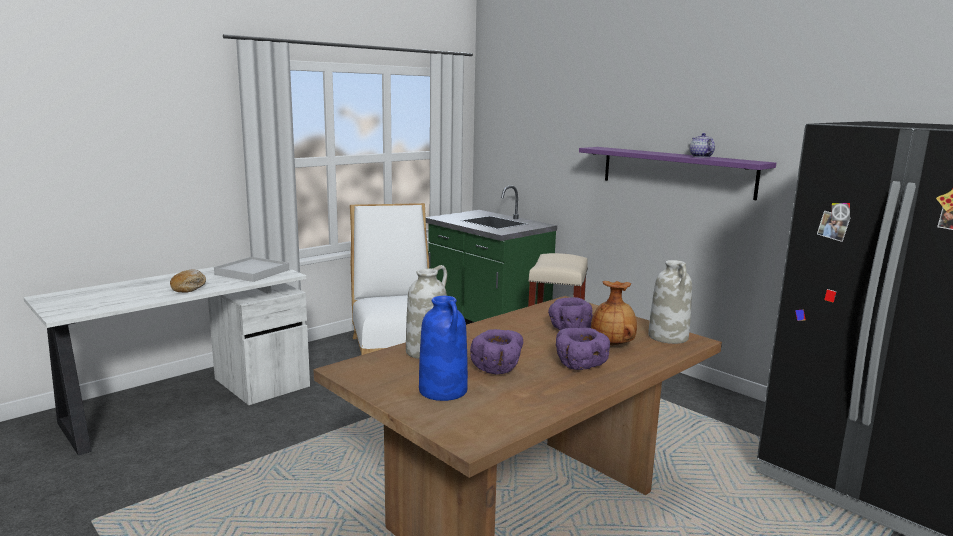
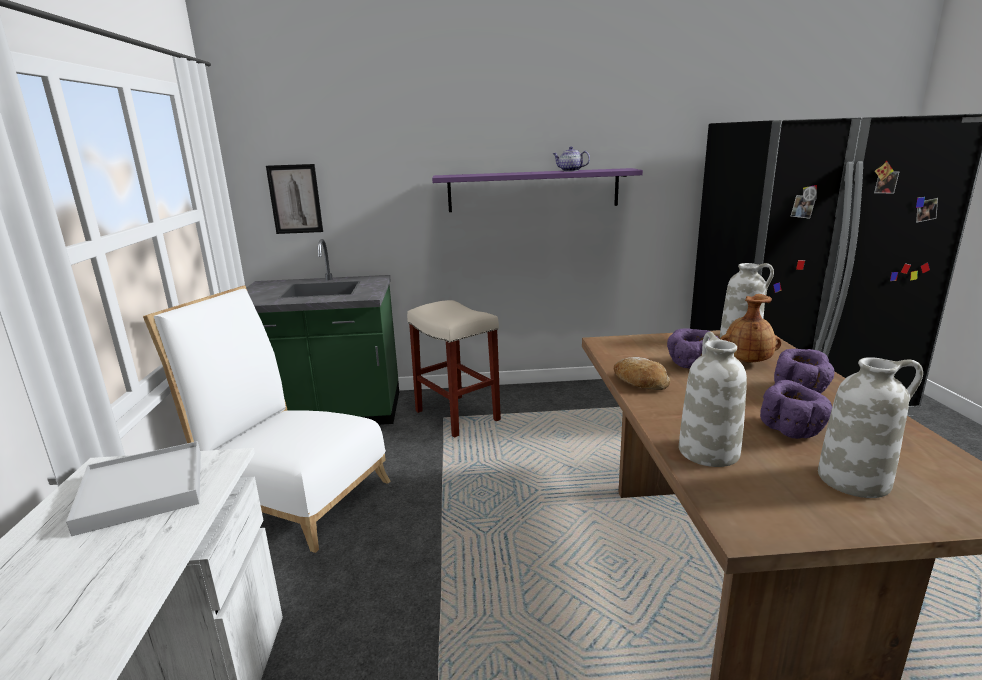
camera: 50 degrees left, 5 degrees up
bread [170,269,206,293] -> bread moved to [614,357,670,390]
blue vase [419,296,468,401] -> white vase [818,357,923,498]
none -> picture [266,164,323,234]

